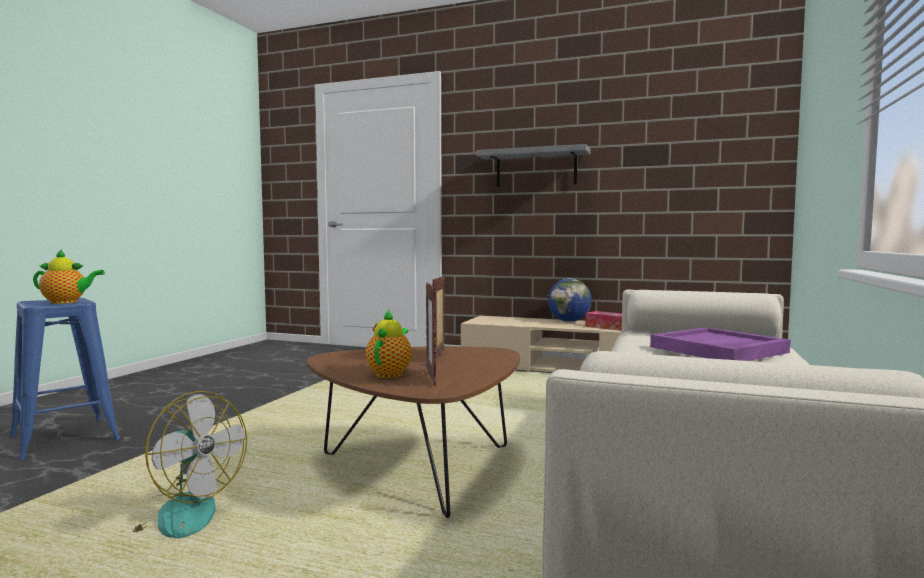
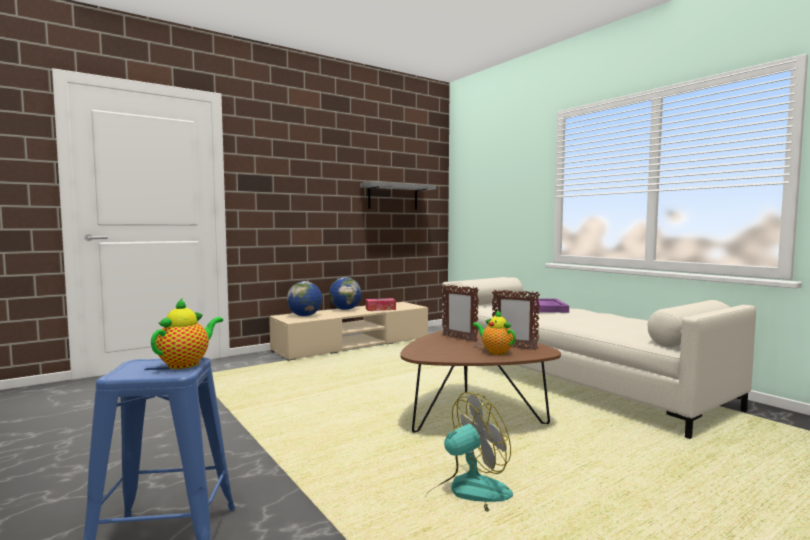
camera: 55 degrees left, 0 degrees up
grey shelf [476,144,591,187] -> grey shelf moved to [360,182,436,210]
none -> globe [287,281,322,316]

